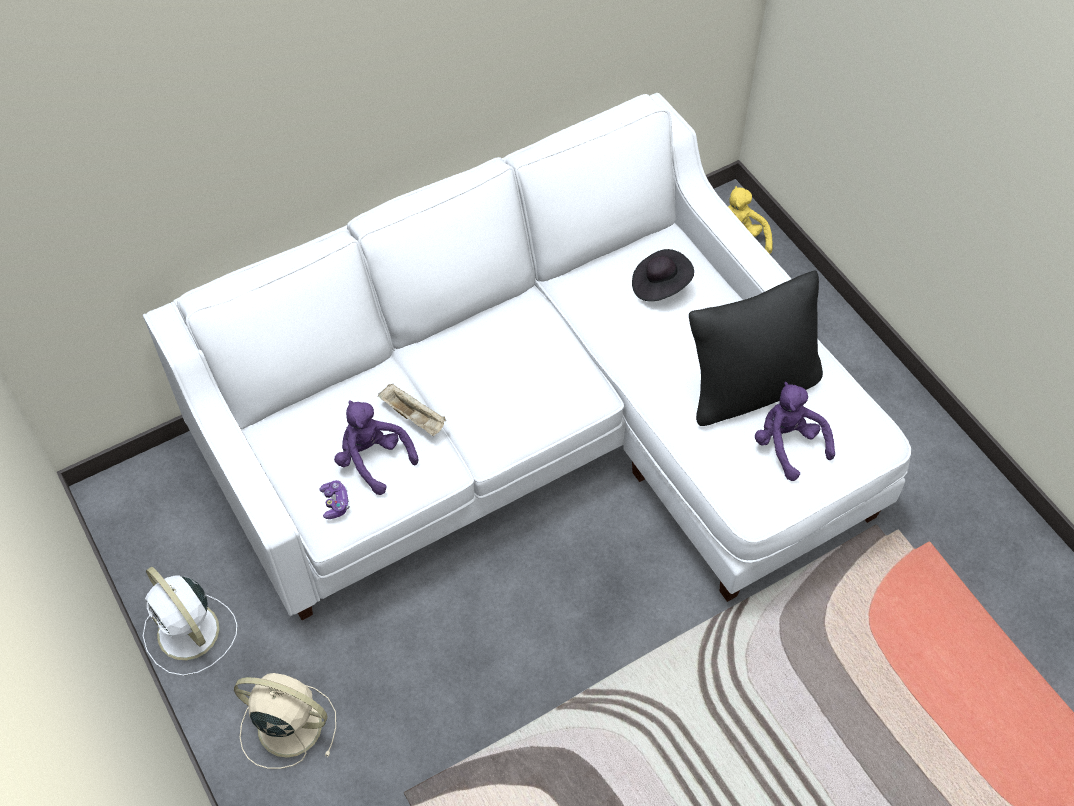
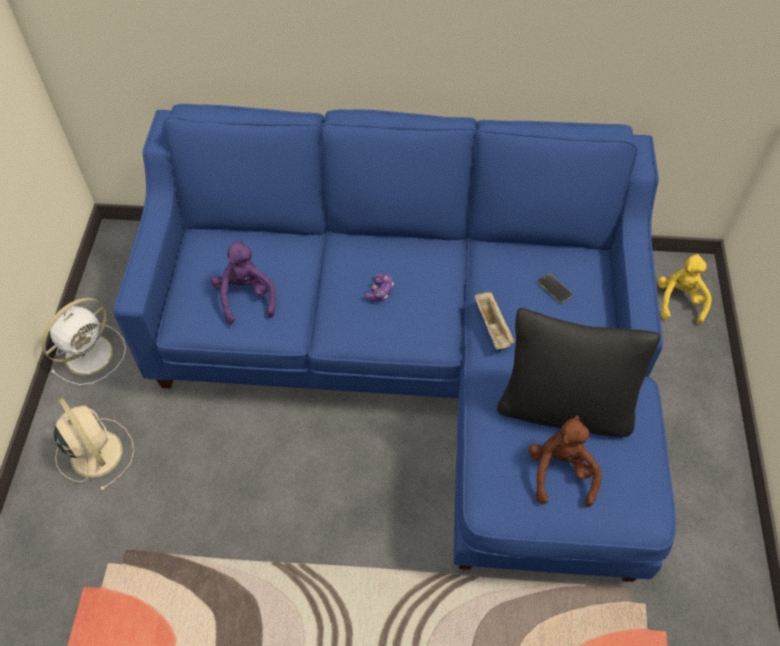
camera: 35 degrees right, 0 degrees up
white sofa [143,93,911,620] -> blue sofa [114,104,676,582]
white fan [143,567,237,676] -> white fan turned 135 degrees counterclockwise [42,298,126,385]
game controller [319,480,350,519] -> game controller moved to [365,273,394,301]
beige tray [378,383,446,436] -> beige tray moved to [475,291,515,349]
black hat [632,249,694,301] -> phone [538,273,572,303]
purple plush toy [755,382,835,481] -> brown plush toy [529,415,601,507]

